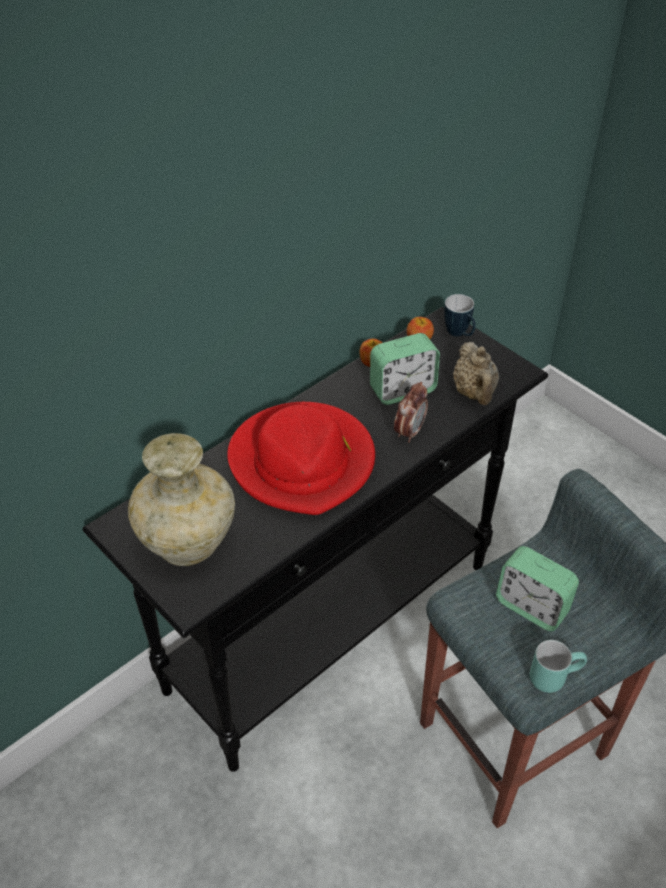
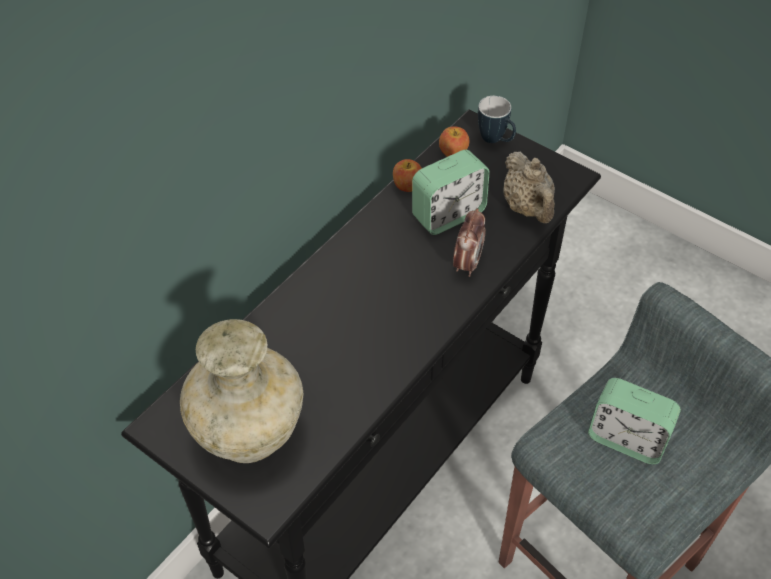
camera: 10 degrees left, 5 degrees up
red hat [227,402,375,515] -> none
turquoise mug [529,640,587,693] -> none

